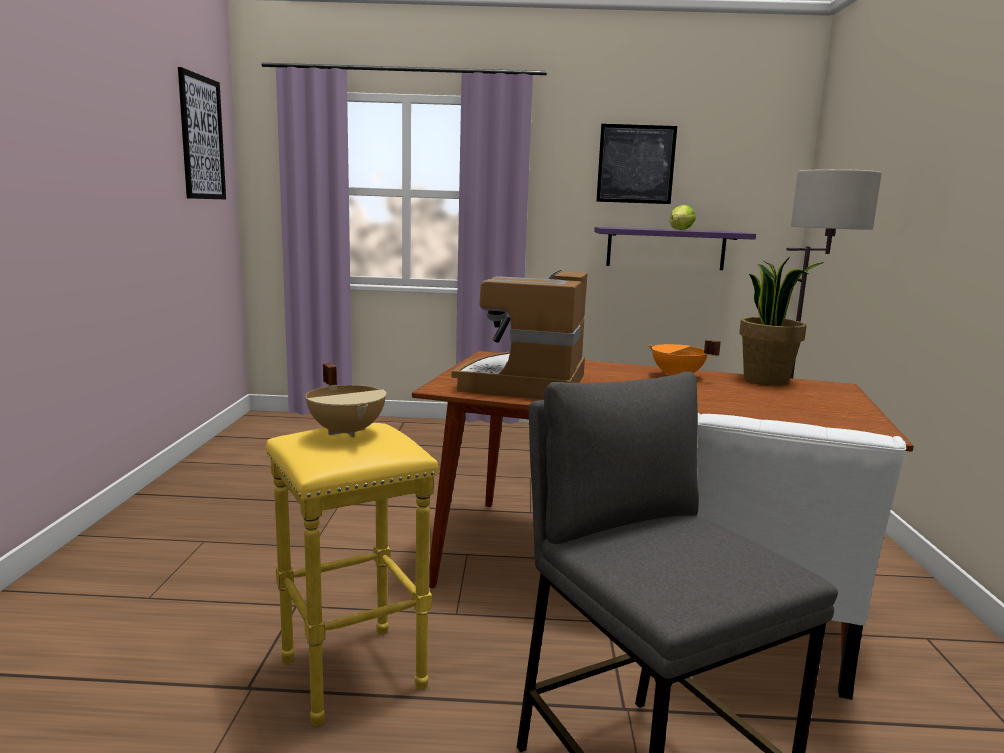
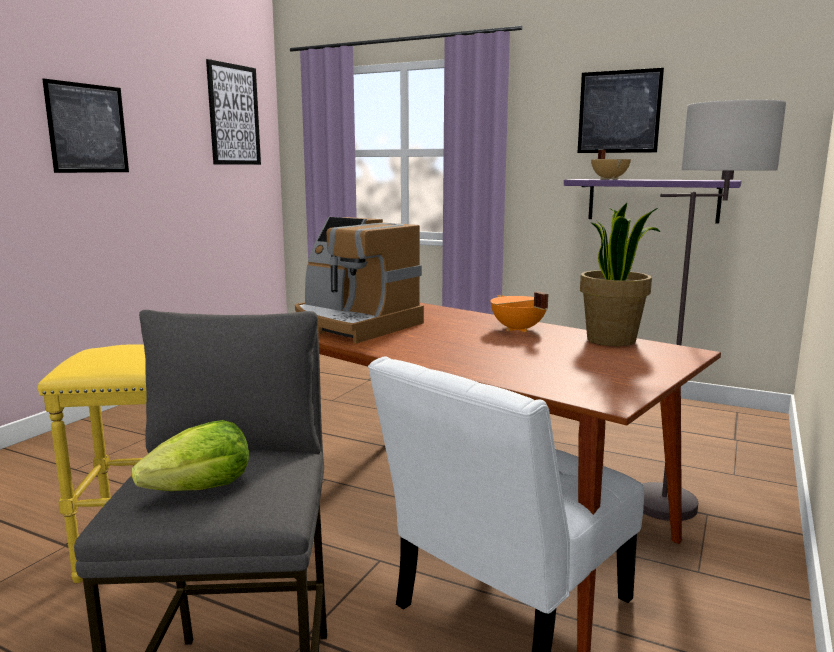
camera: 25 degrees right, 0 degrees up
beige cooking pot [305,363,386,438] -> beige cooking pot moved to [591,150,631,180]
coffee machine [452,270,588,400] -> coffee machine turned 90 degrees counterclockwise [295,217,424,344]
lettuce [670,205,696,230] -> lettuce moved to [132,420,249,491]
none -> picture [42,79,129,173]

